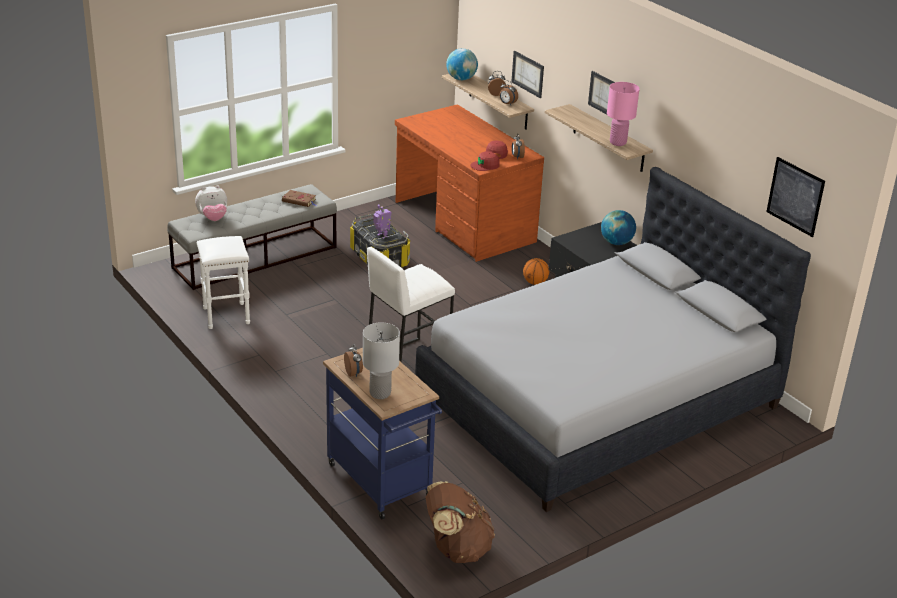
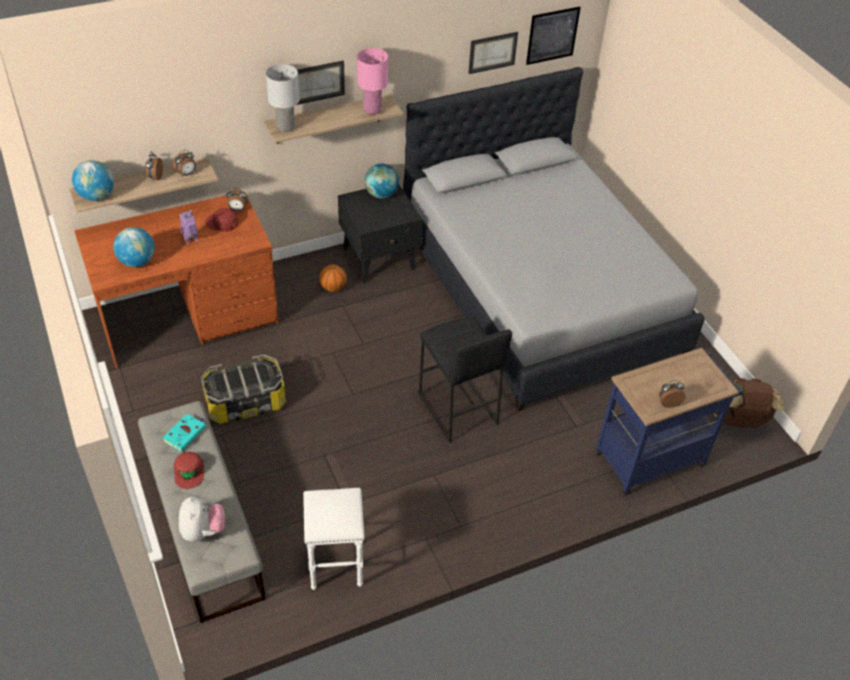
camera: 80 degrees left, 15 degrees up
brown book [282,190,316,207] -> turquoise book [163,414,206,452]
grey table lamp [363,322,400,399] -> grey table lamp moved to [266,64,300,132]
white stool [367,247,455,362] -> black stool [419,316,512,443]
toy robot [373,205,392,239] -> toy robot moved to [179,210,198,245]
red cap [470,151,500,171] -> red cap moved to [174,452,204,489]
picture [511,51,544,98] -> picture moved to [468,32,518,74]
none -> globe [113,227,155,267]

